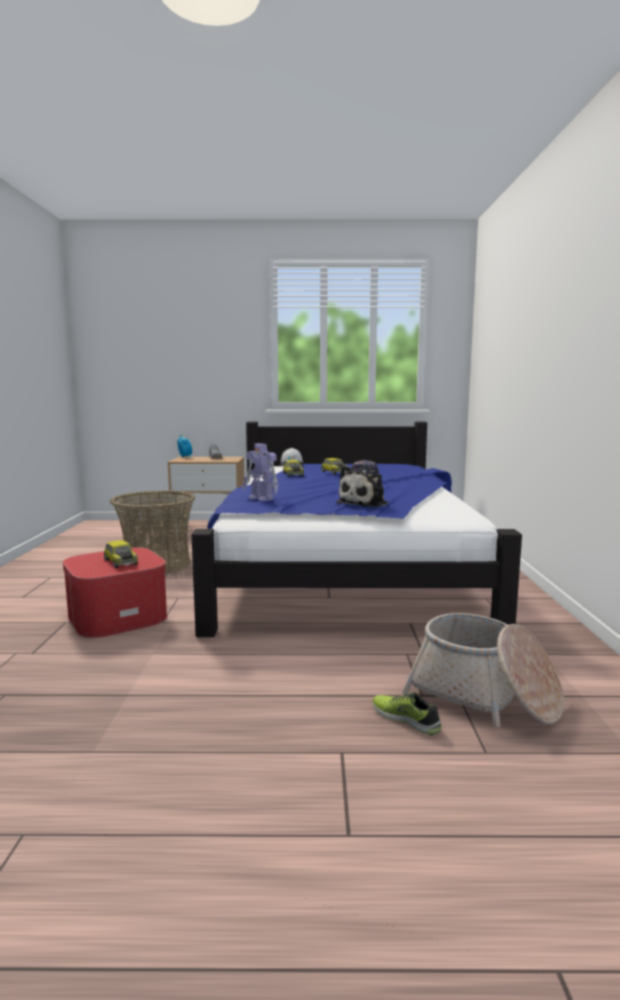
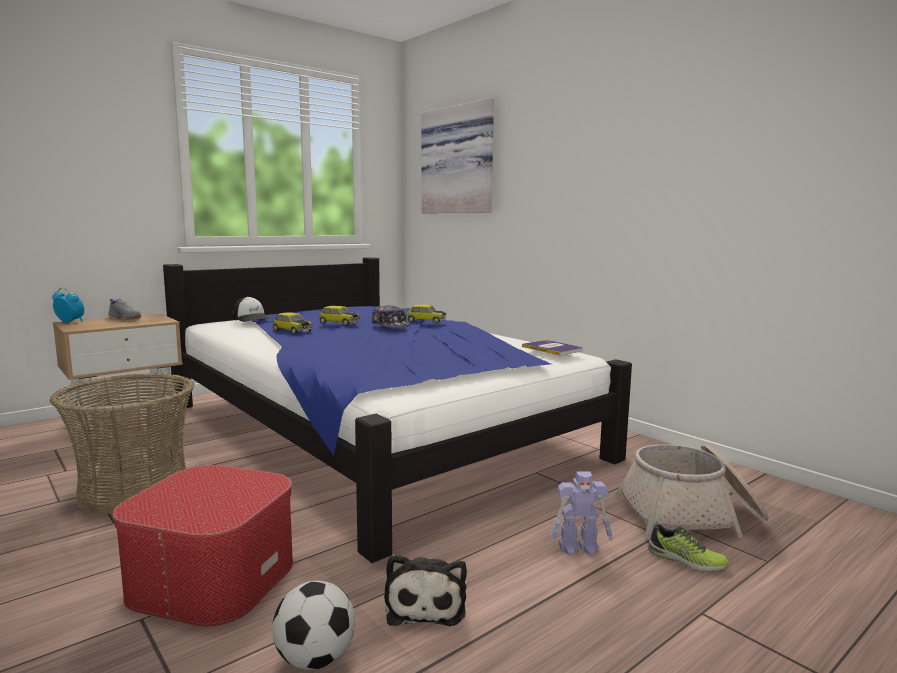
camera: 40 degrees left, 0 degrees up
toy car [104,540,138,568] -> toy car moved to [406,304,447,324]
toy robot [243,443,278,501] -> toy robot moved to [551,471,612,555]
plush toy [336,466,389,508] -> plush toy moved to [384,554,467,626]
shoe [372,692,442,735] -> shoe turned 150 degrees counterclockwise [648,524,729,571]
none -> football [272,581,355,670]
none -> picture [421,98,494,213]
none -> book [522,340,583,356]

